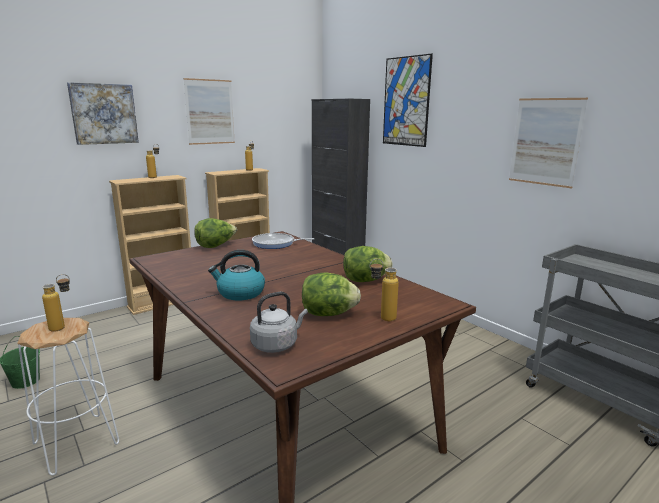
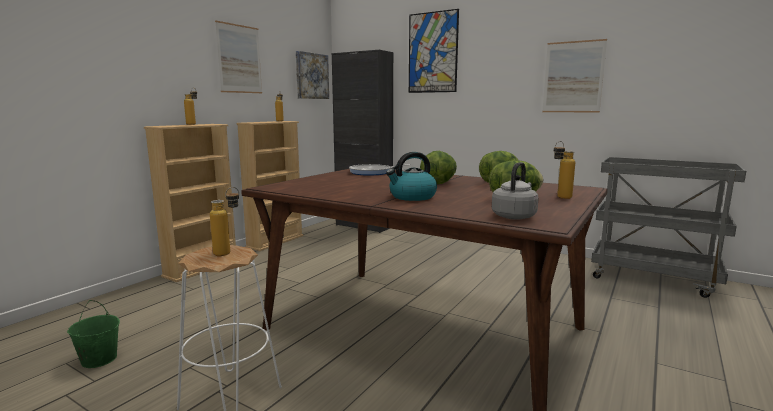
camera: 20 degrees left, 5 degrees down
picture [67,82,139,145] -> picture moved to [296,51,329,99]
lettuce [194,218,237,248] -> lettuce moved to [420,151,457,184]

